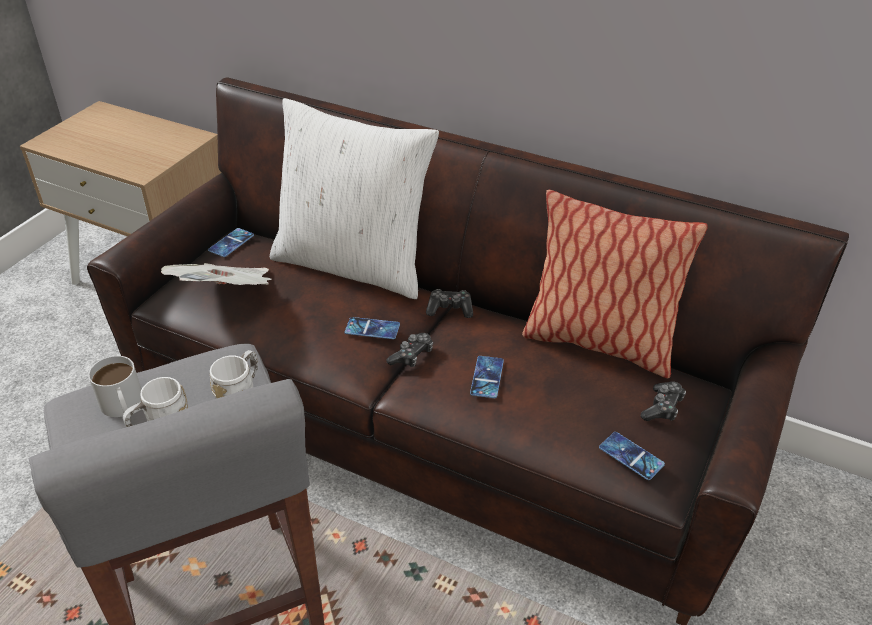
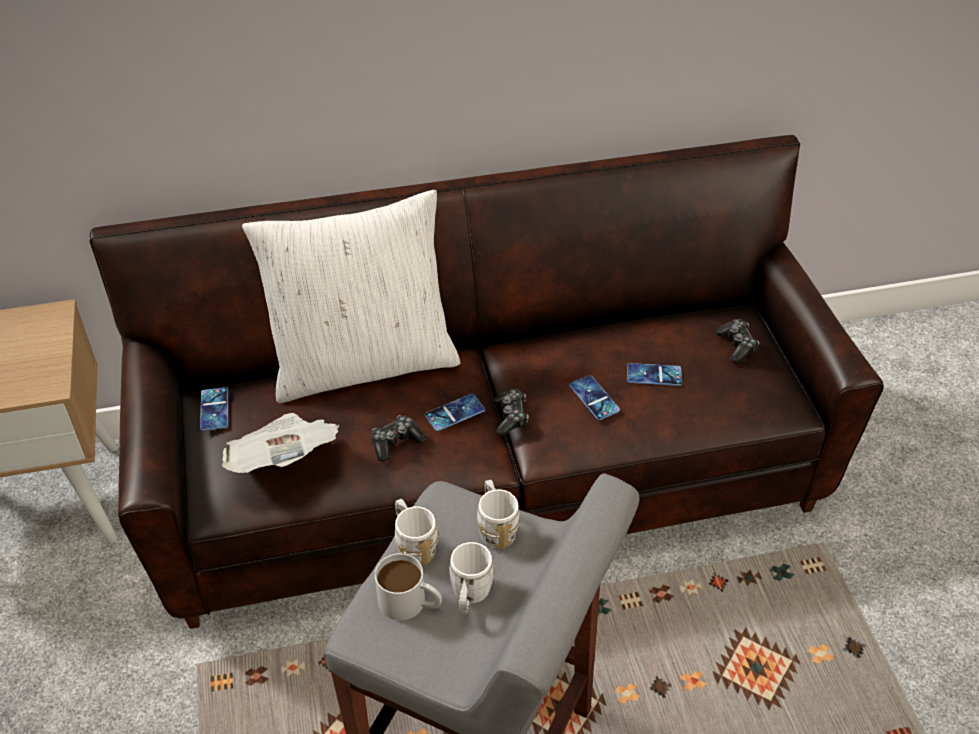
camera: 40 degrees left, 5 degrees up
game controller [426,289,473,318] -> game controller moved to [372,415,425,462]
pillow [522,190,708,378] -> none
phone [599,432,665,480] -> phone moved to [627,363,682,386]
none -> white mug [395,499,439,566]

